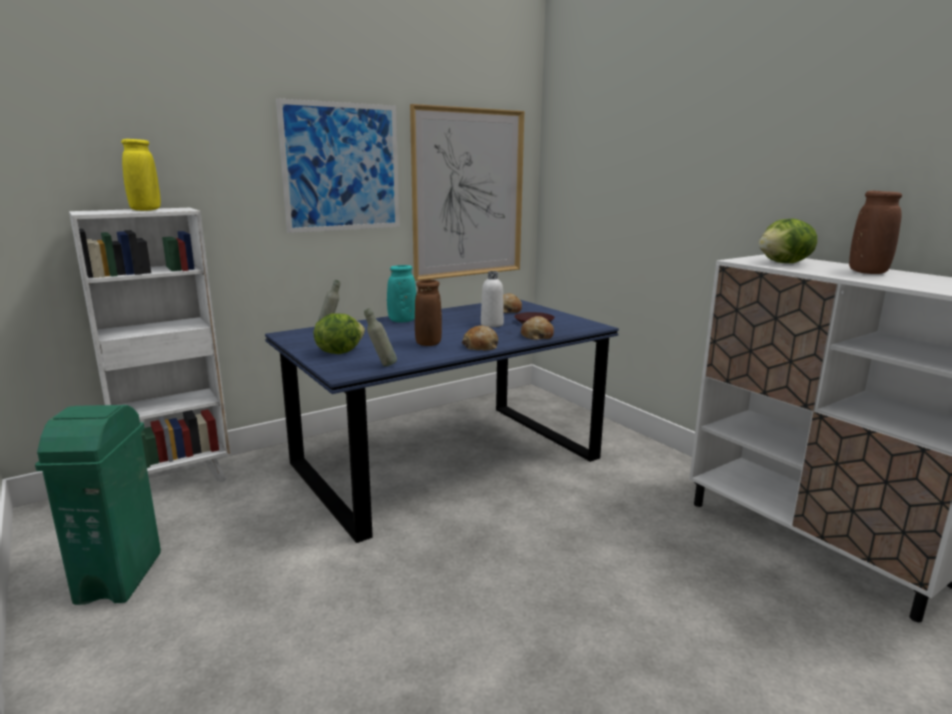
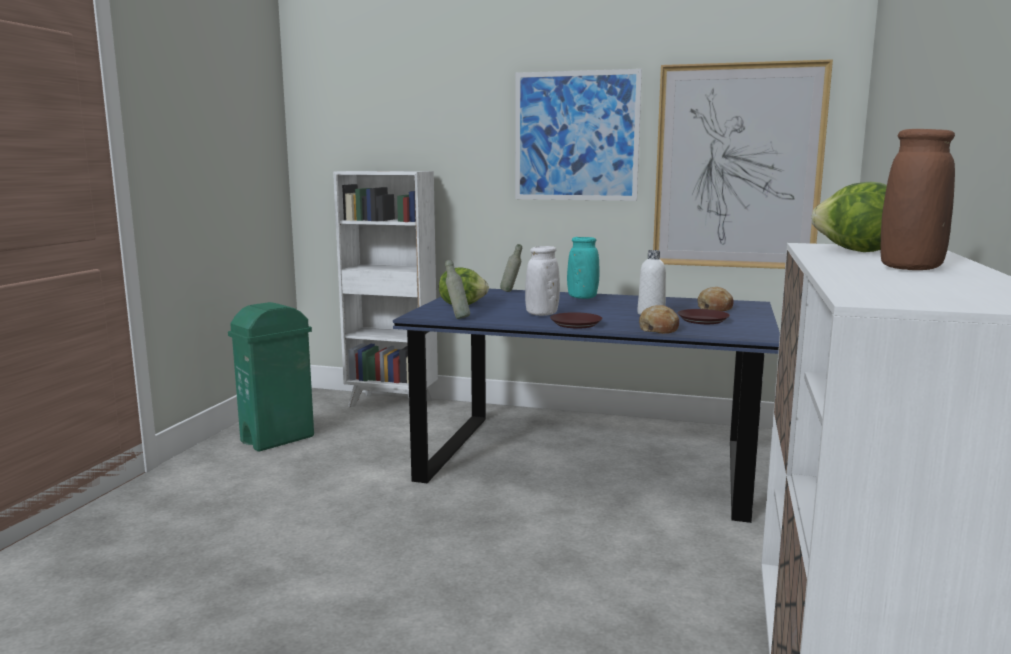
camera: 50 degrees right, 5 degrees down
yellow vase [121,139,161,211] -> none
brown vase [415,280,442,346] -> white vase [525,246,560,316]
bread [462,325,498,351] -> brown plate [550,312,602,329]

